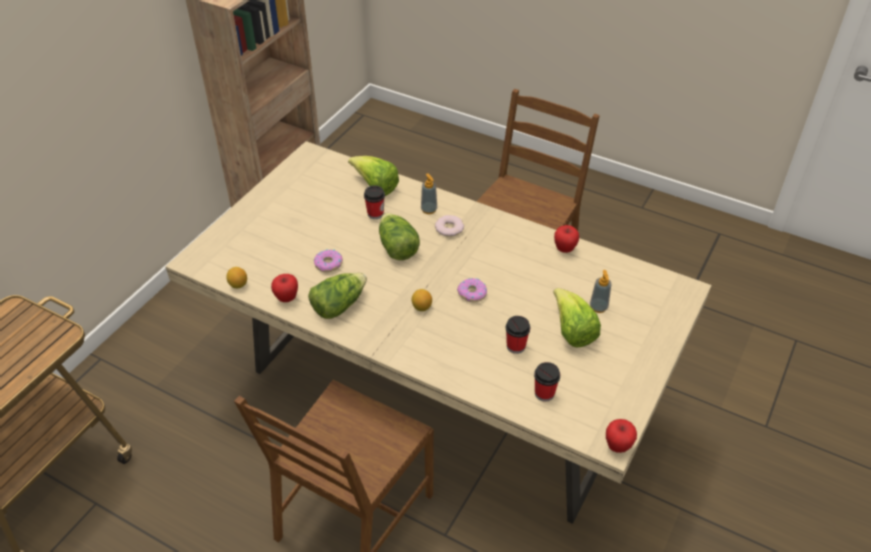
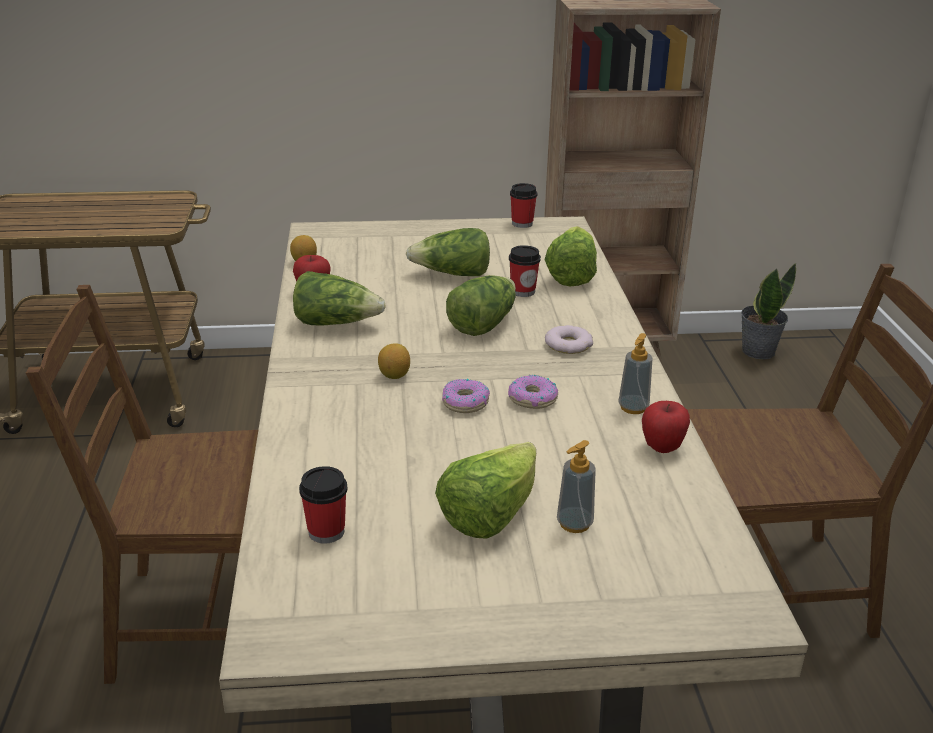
camera: 55 degrees right, 15 degrees down
donut [314,249,343,273] -> donut moved to [508,375,558,409]
soap dispenser [421,173,437,214] -> soap dispenser moved to [618,333,653,414]
cup [506,316,530,354] -> cup moved to [510,183,537,228]
apple [606,419,637,453] -> none
none -> lettuce [406,228,490,276]
none -> potted plant [741,263,796,359]

